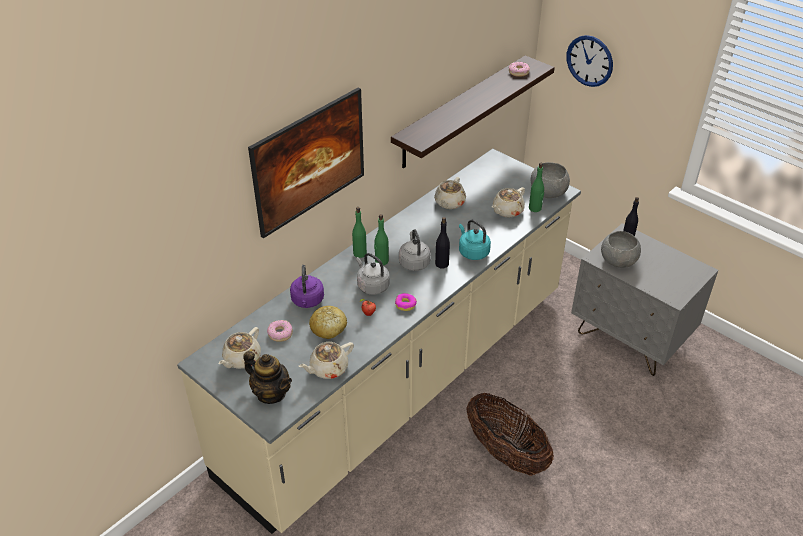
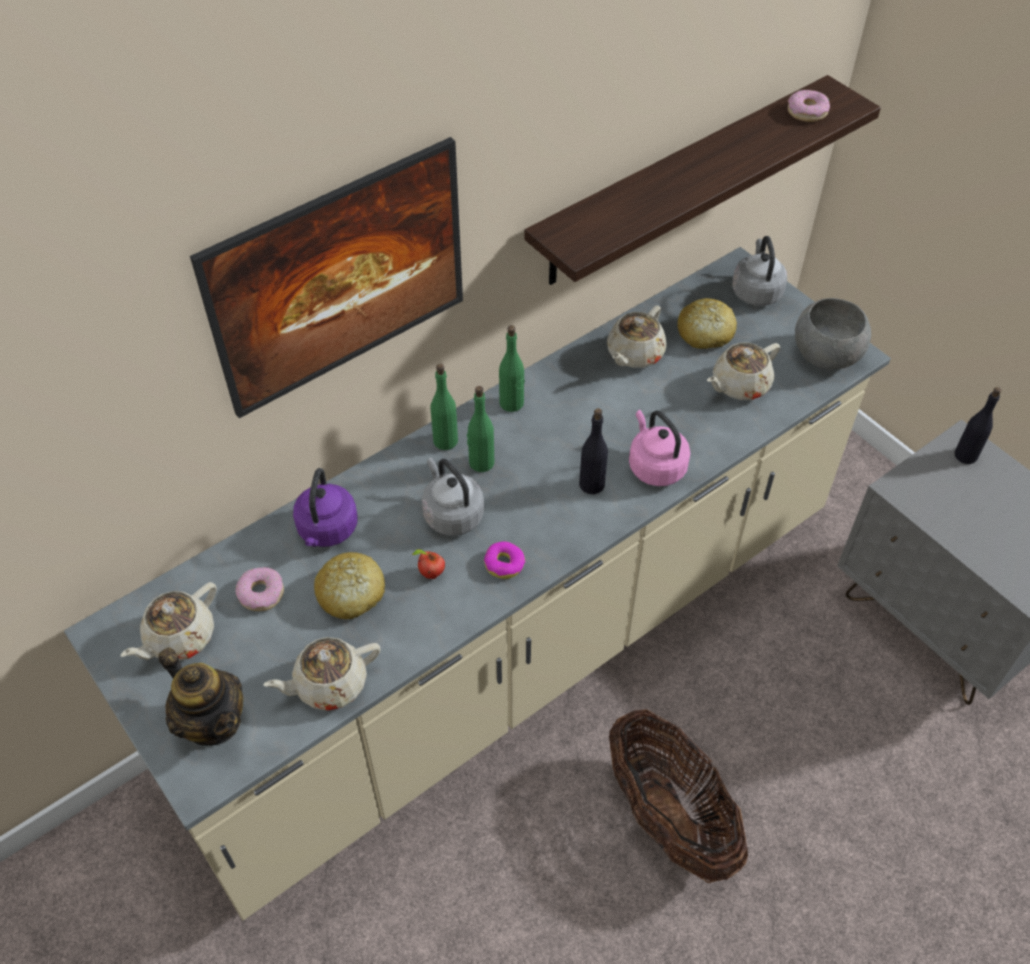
camera: 10 degrees right, 10 degrees up
grey kettle [399,229,431,271] -> grey kettle moved to [732,236,787,306]
turquoise kettle [459,220,491,260] -> pink kettle [629,410,690,486]
green bottle [529,163,544,212] -> green bottle moved to [499,325,525,412]
wall clock [567,35,613,87] -> none
grey bowl [601,231,641,268] -> none
none -> bread [677,298,737,349]

